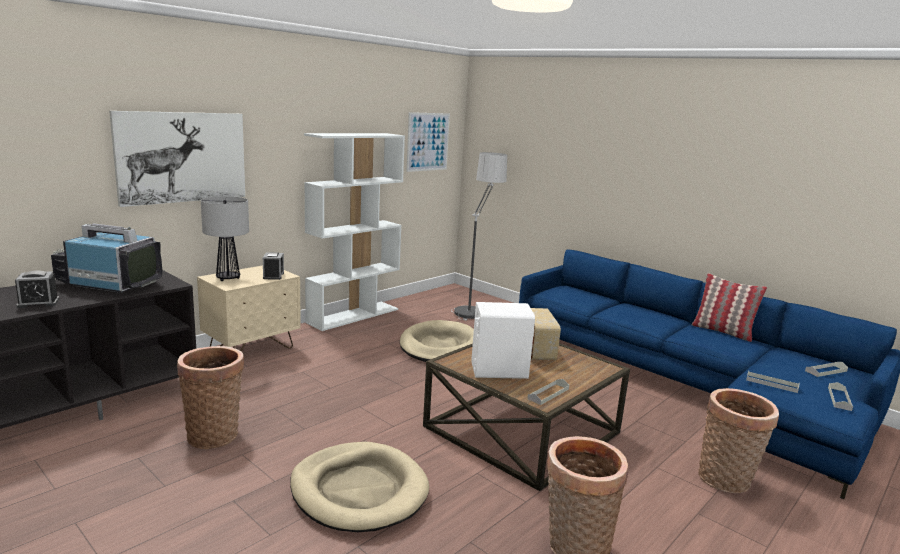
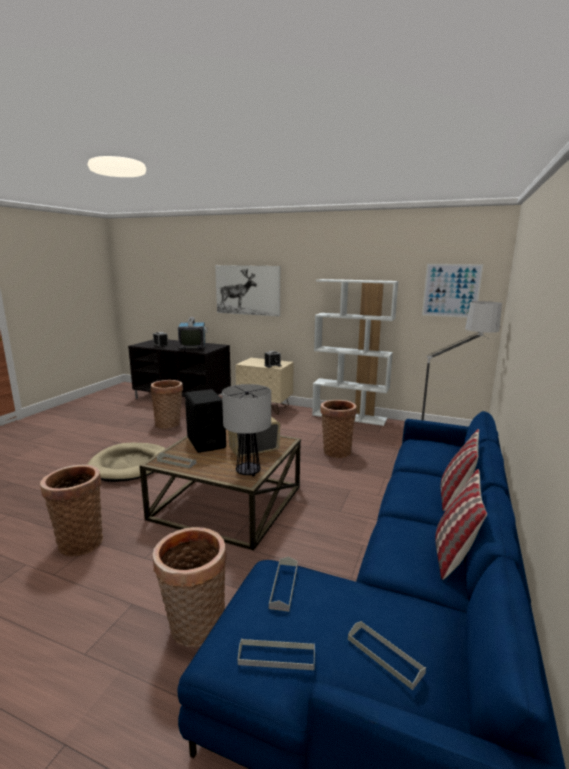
camera: 70 degrees right, 0 degrees up
table lamp [201,196,249,281] -> table lamp moved to [222,384,271,477]
beige dog bed [400,320,474,362] -> basket [320,400,357,458]
white speaker [471,302,535,379] -> black speaker [185,389,226,453]
none -> pillow [441,429,479,511]

